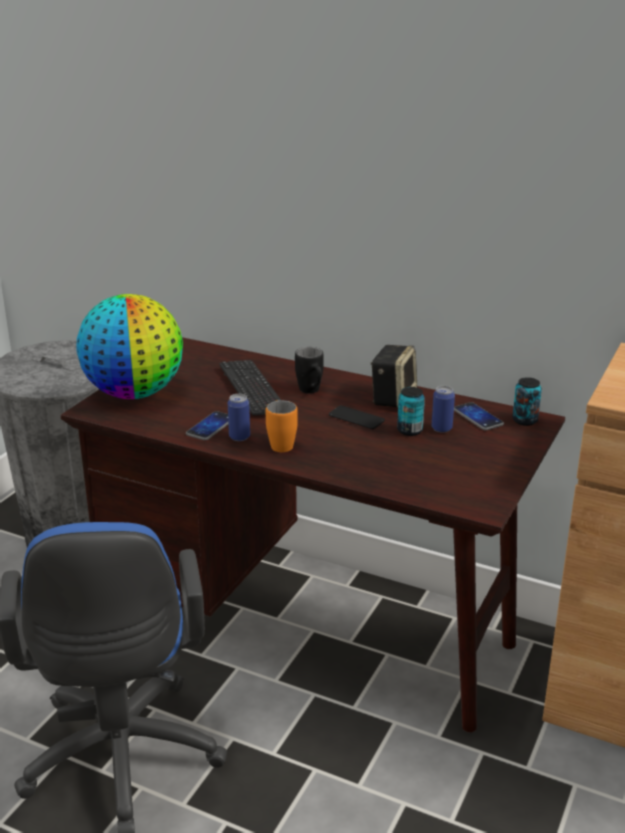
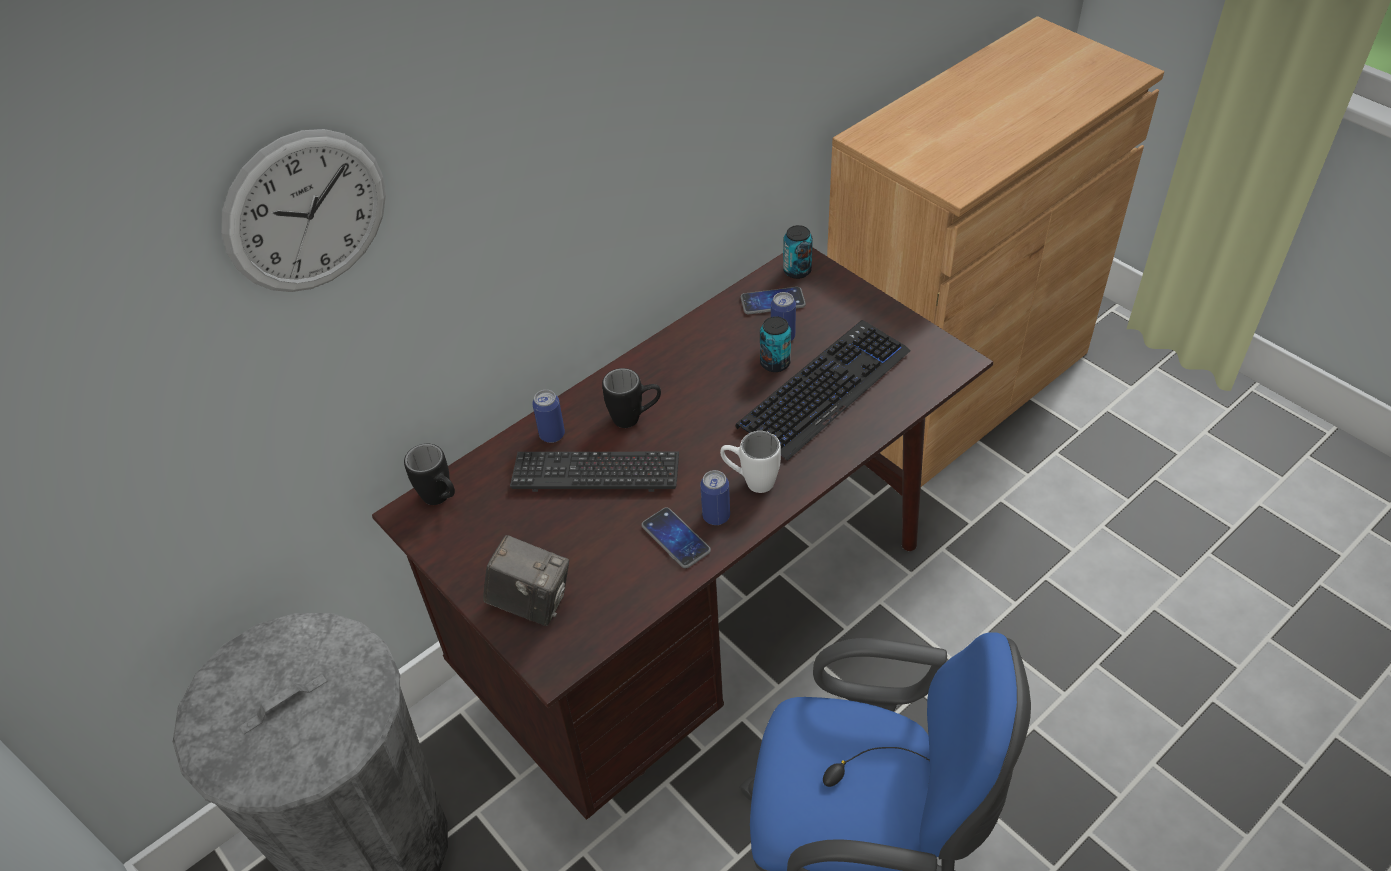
camera: 65 degrees left, 20 degrees up
globe [76,294,183,399] -> camera [483,535,569,626]
orange mug [266,400,298,452] -> white mug [720,431,781,493]
phone [329,405,385,429] -> none
speaker [371,345,417,407] -> none
none -> wall clock [221,129,386,292]
none -> black mug [404,444,455,505]
none -> can [532,390,565,443]
none -> keyboard [736,320,911,461]

